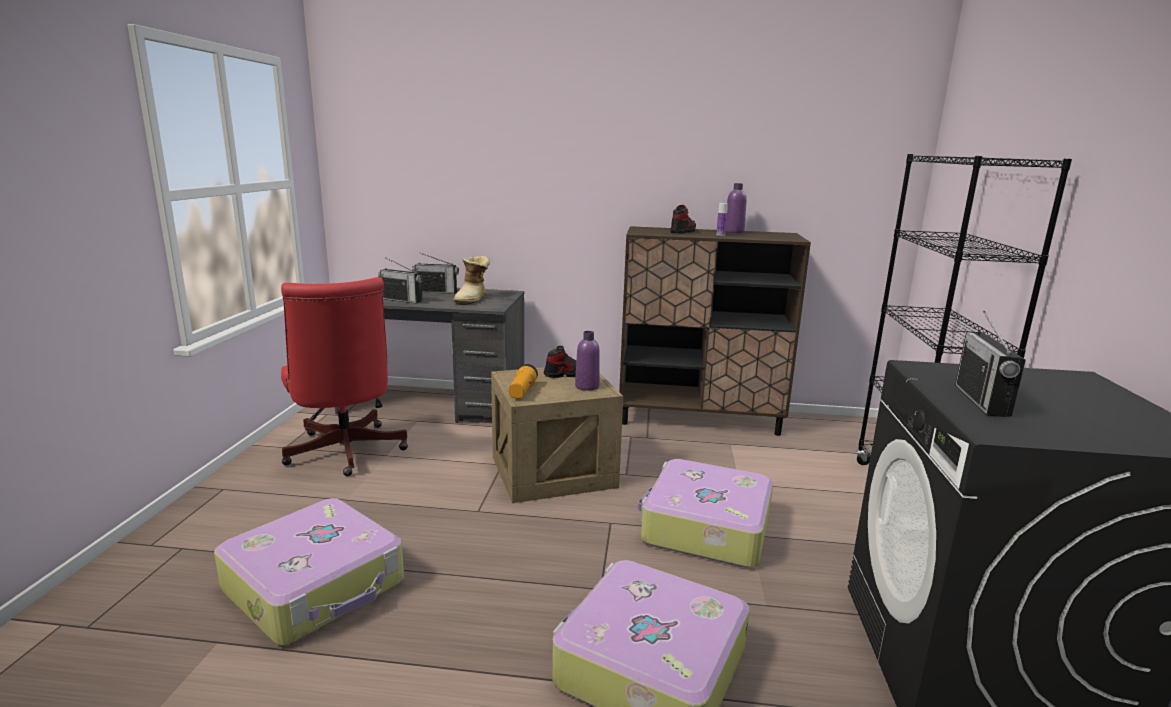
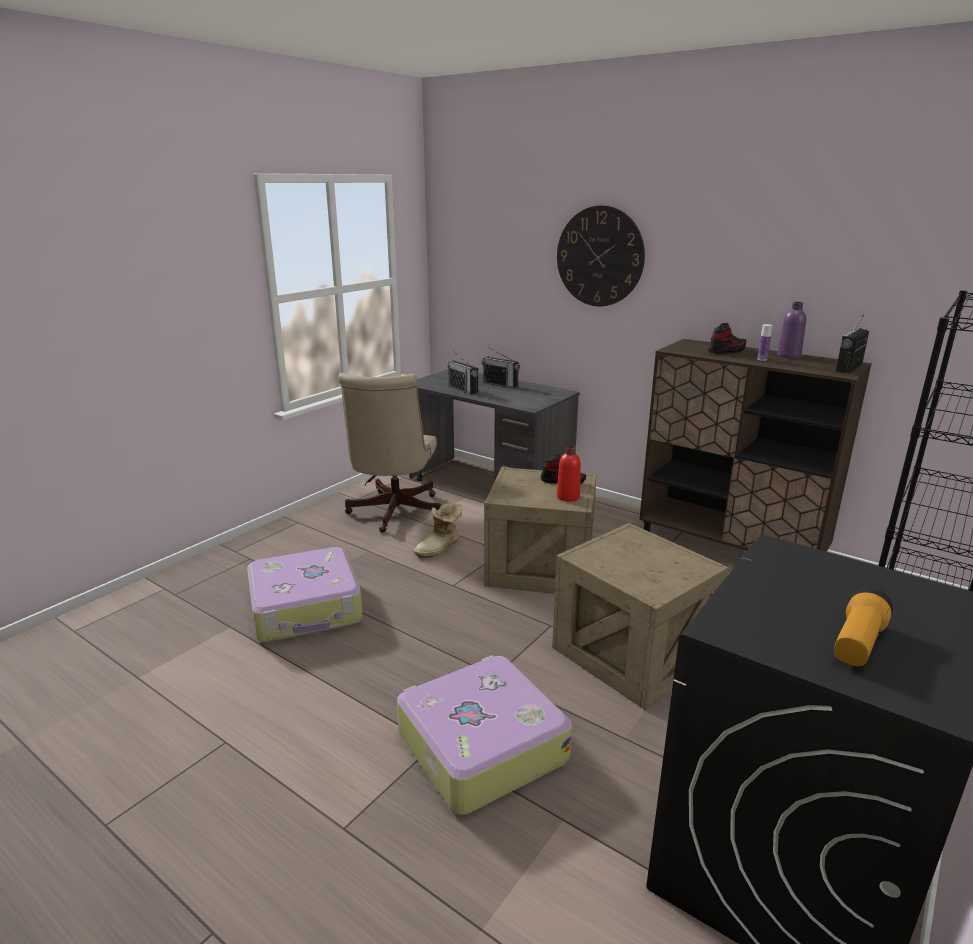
camera: 30 degrees right, 5 degrees up
red office chair [281,277,408,476] -> beige office chair [338,373,441,532]
boot [453,256,490,305] -> boot moved to [414,503,462,558]
flashlight [509,364,538,398] -> flashlight moved to [834,587,893,666]
purple bottle [575,331,600,390] -> red bottle [557,445,581,502]
suitcase [638,459,773,567] -> crate [552,523,729,710]
radio [955,311,1026,417] -> radio moved to [836,315,869,373]
none -> wall clock [557,205,645,306]

